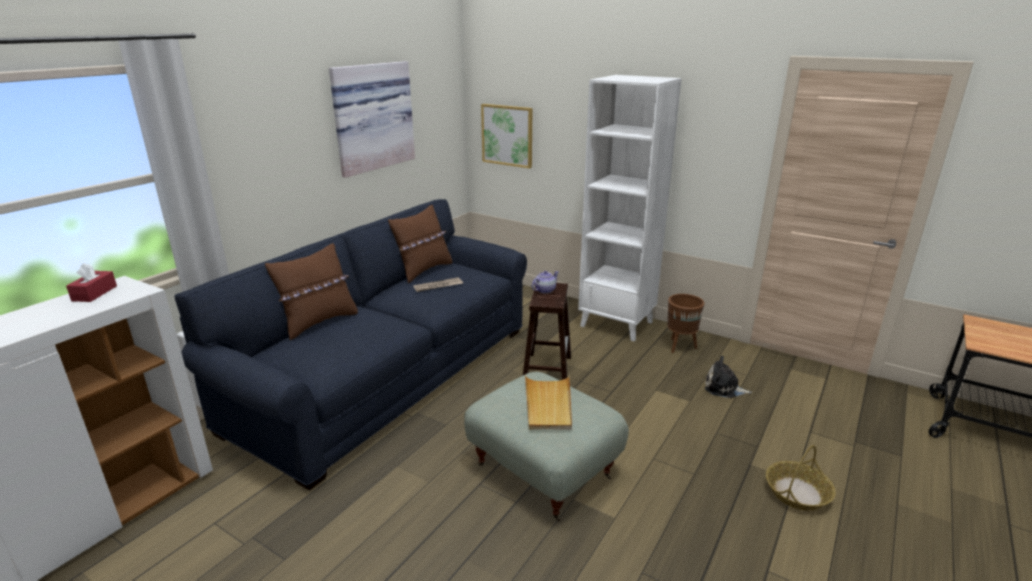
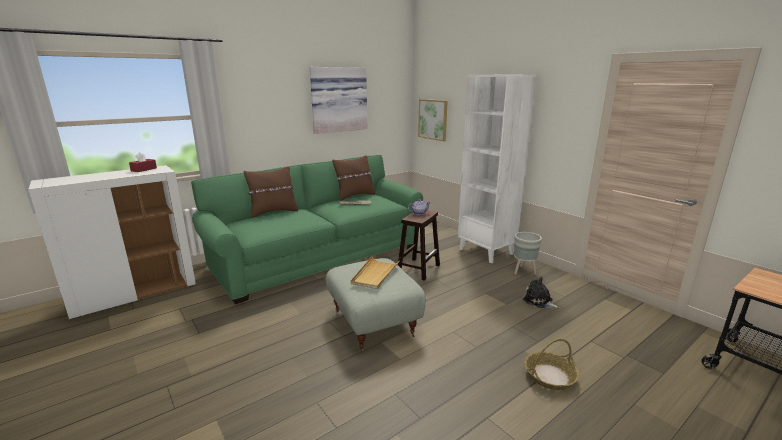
camera: 20 degrees right, 5 degrees down
blue sofa [175,199,527,490] -> green sofa [191,155,423,304]
brown planter [667,294,704,353] -> grey planter [514,232,542,275]

